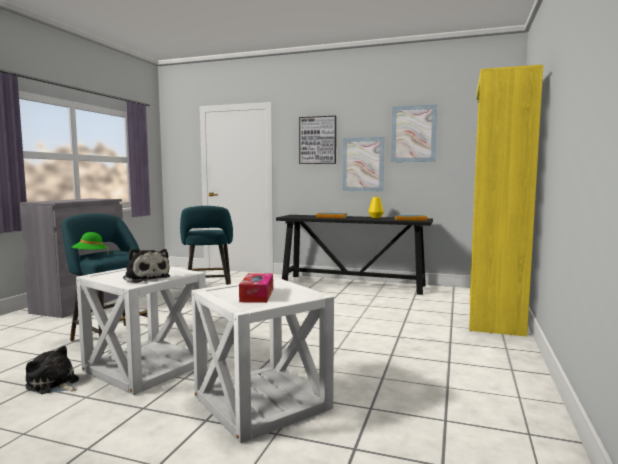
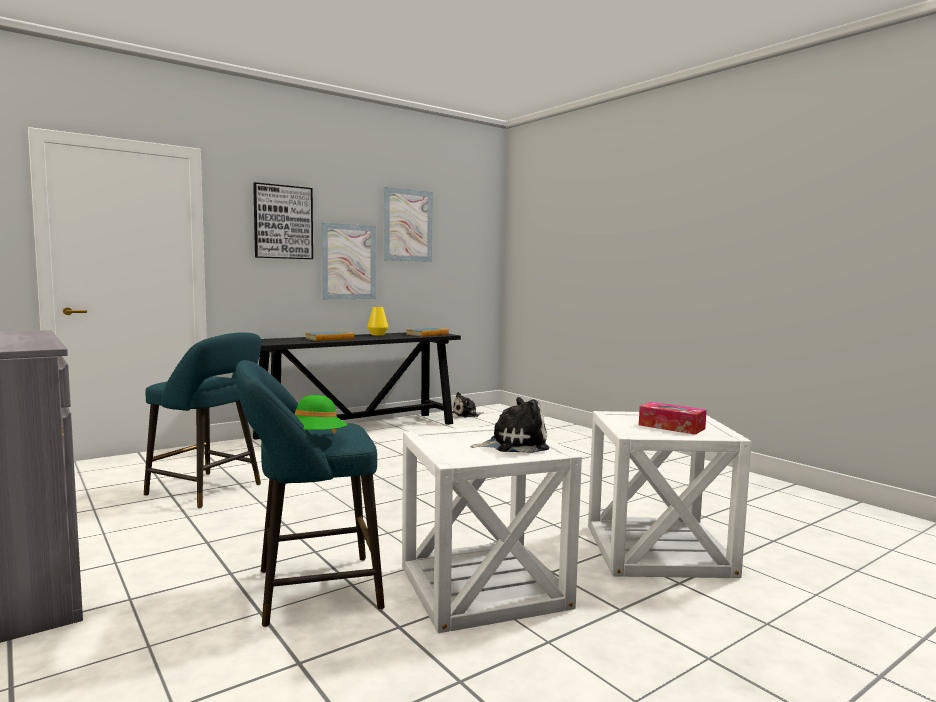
camera: 55 degrees left, 0 degrees up
plush toy [26,346,79,394] -> plush toy moved to [452,392,484,418]
yellow bookcase [469,65,543,337] -> none

